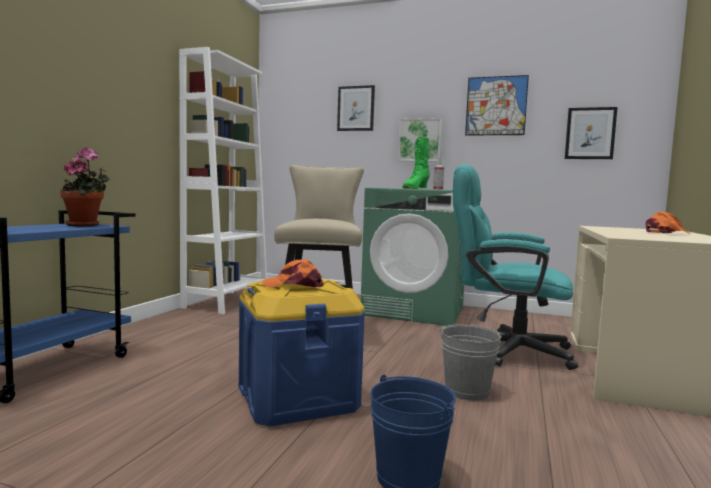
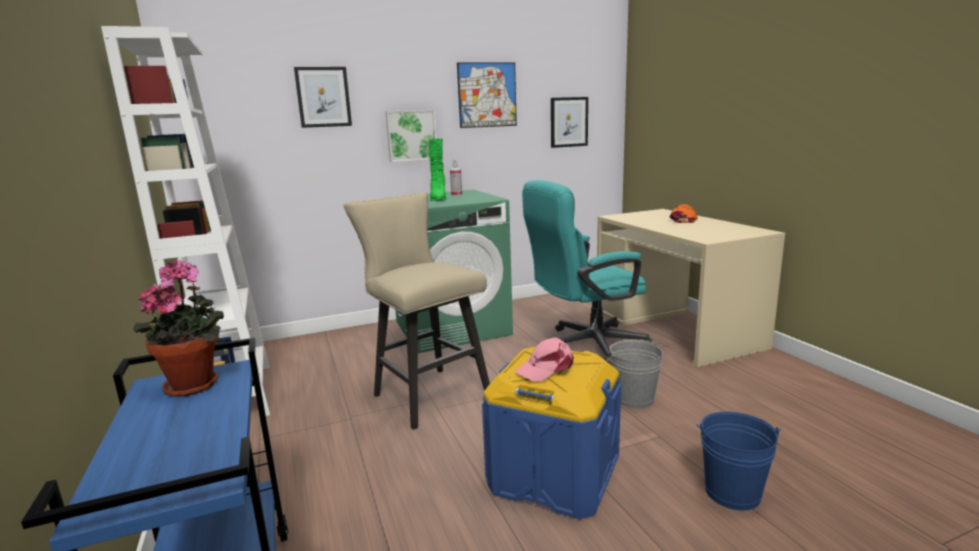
camera: 40 degrees left, 10 degrees up
orange cap [262,259,324,288] -> pink cap [515,337,574,382]

